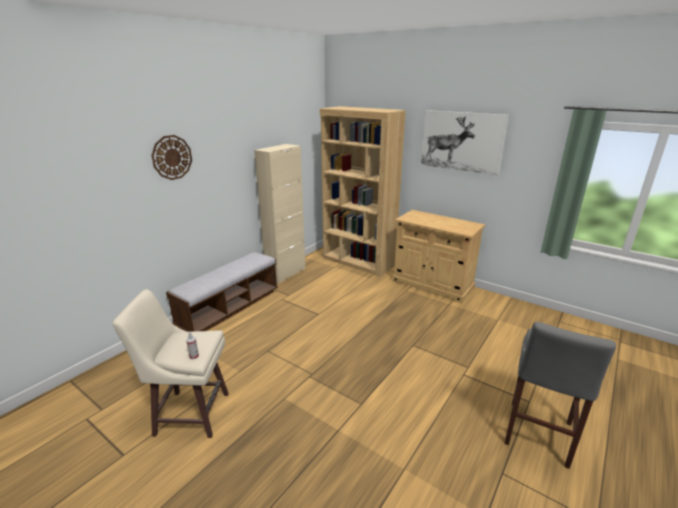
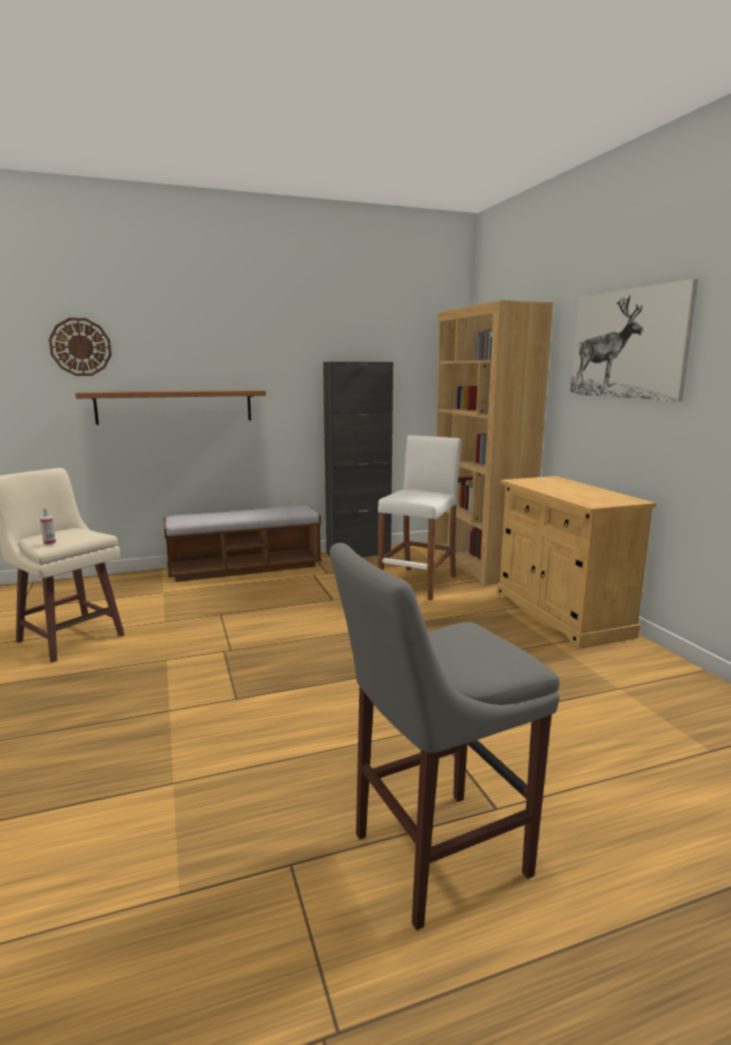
camera: 35 degrees right, 10 degrees down
wall clock [151,135,192,180] -> wall clock moved to [49,318,112,376]
beige cabinet [254,144,306,284] -> black cabinet [323,362,393,557]
none -> shelf [75,390,266,425]
none -> white stool [378,435,462,601]

